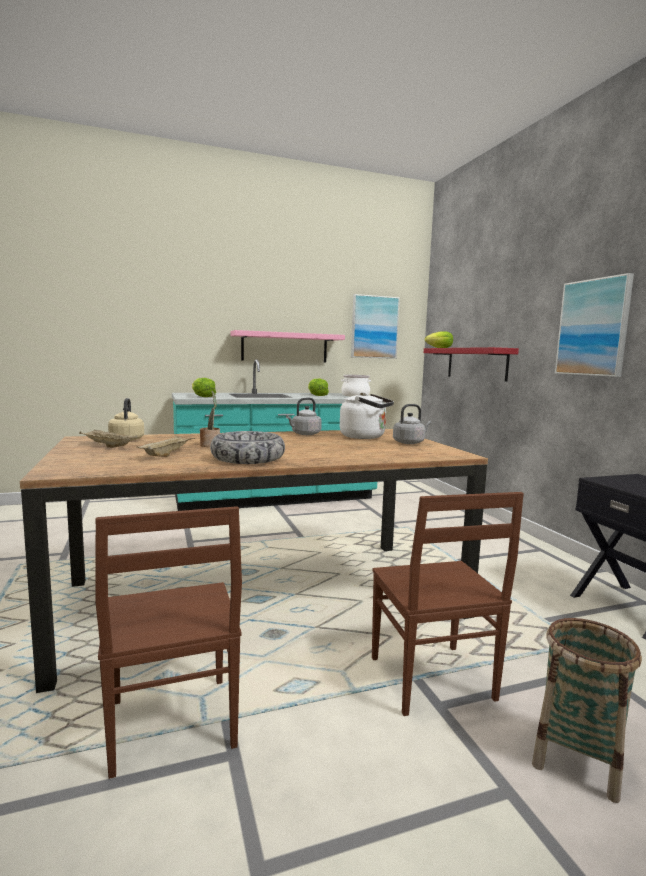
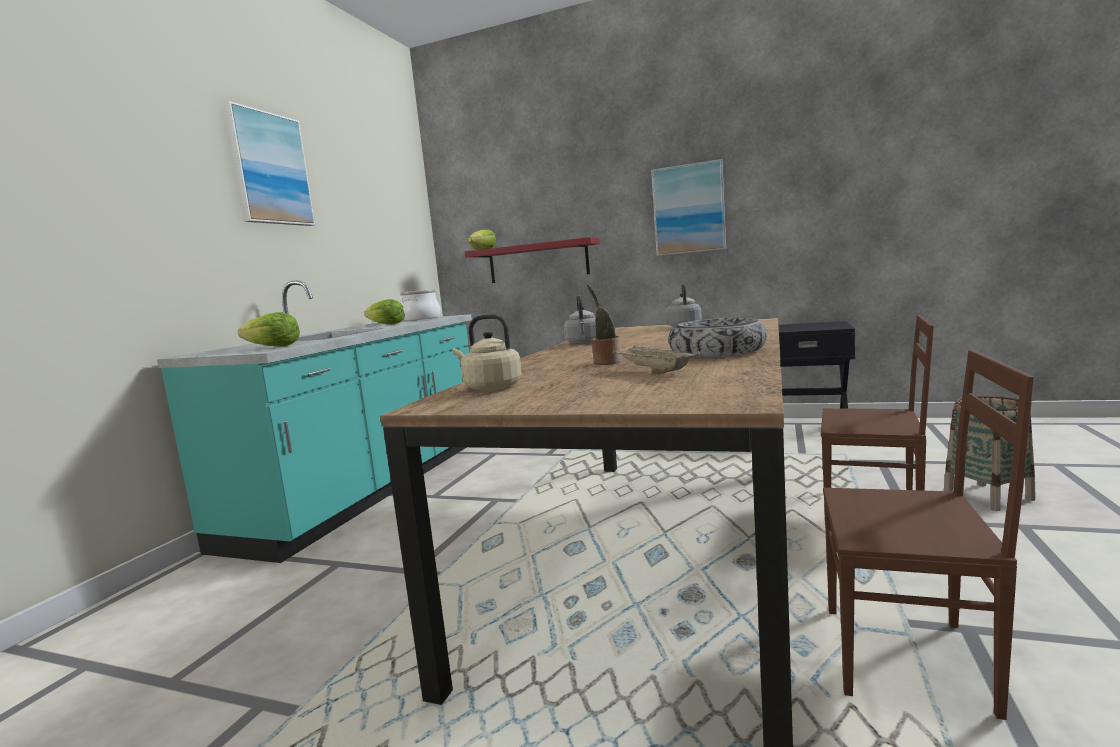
camera: 50 degrees left, 0 degrees up
beige tray [79,429,137,448] -> none
pink shelf [230,330,345,363] -> none
white kettle [340,392,394,439] -> none
picture [351,294,400,359] -> picture moved to [223,101,315,226]

